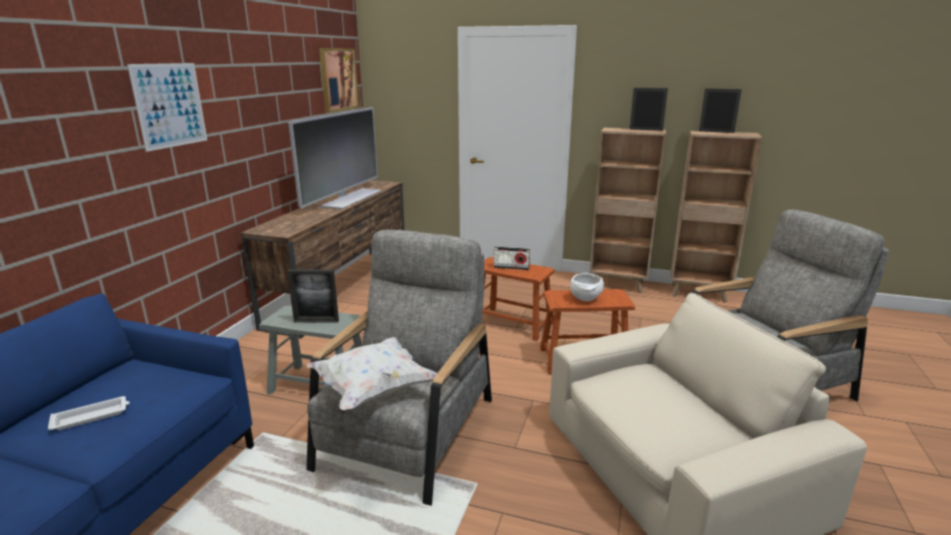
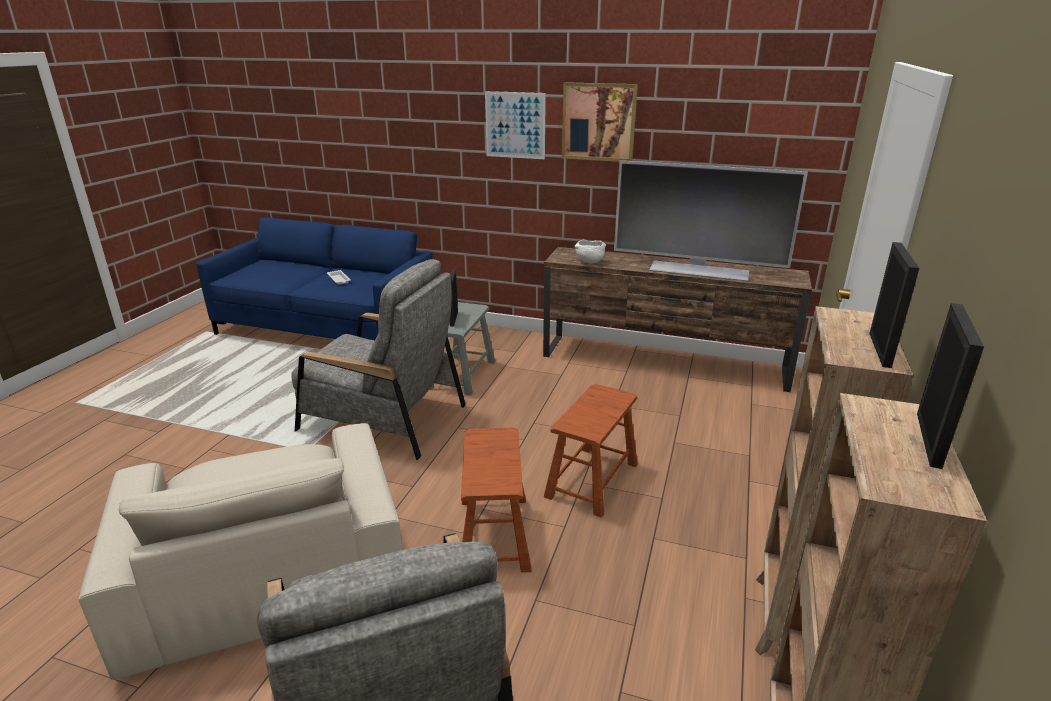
camera: 90 degrees right, 5 degrees up
white pillow [307,337,437,410] -> none
picture [319,48,359,113] -> picture moved to [562,82,638,162]
radio [493,246,530,270] -> none
white bowl [570,273,604,301] -> white bowl moved to [574,240,606,263]

